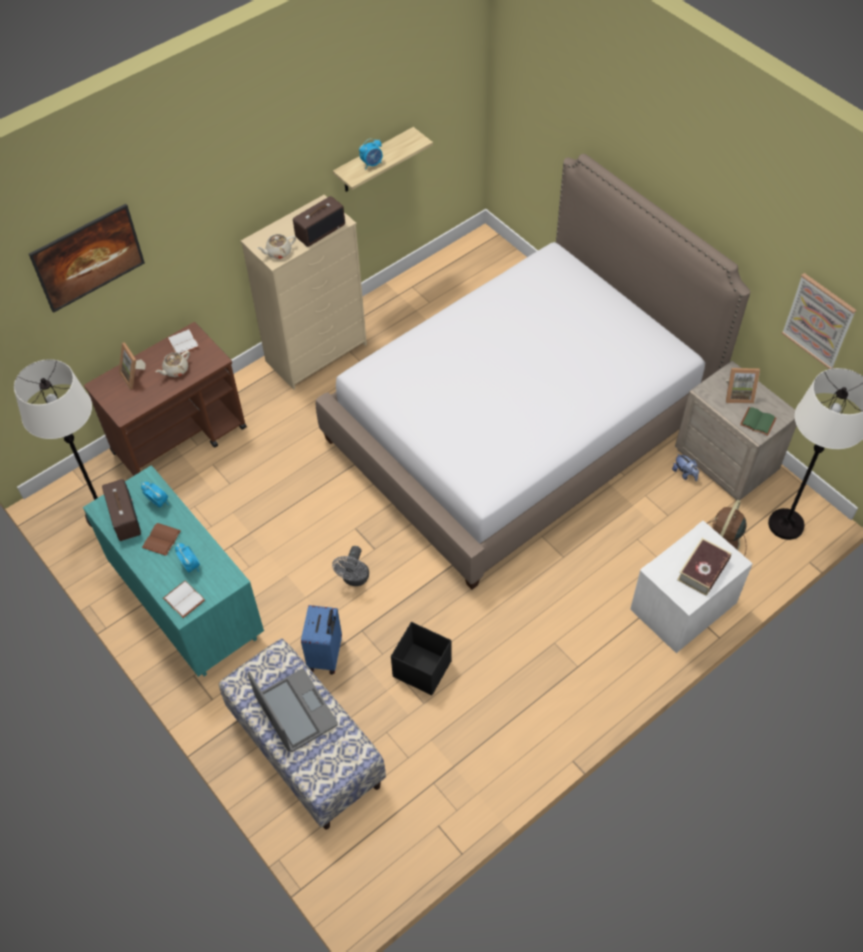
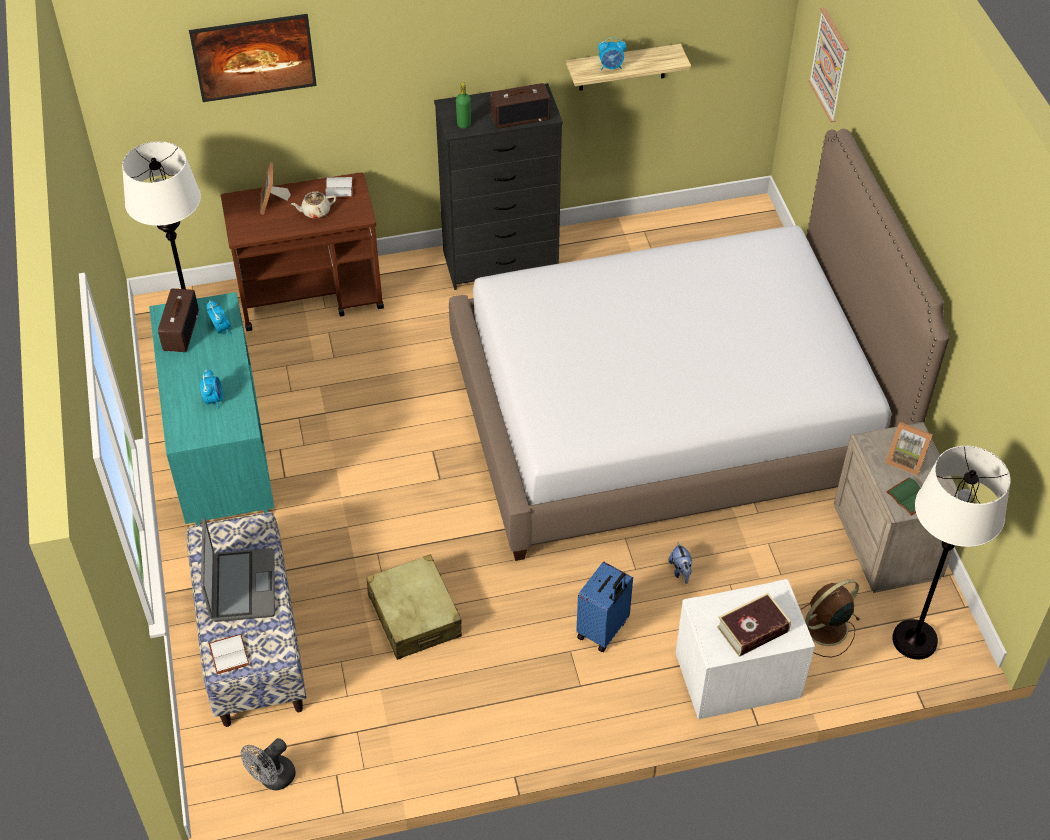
camera: 25 degrees right, 5 degrees down
brown book [142,523,181,556] -> none
white book [163,581,205,618] -> white book moved to [209,634,250,674]
beige dresser [241,195,367,390] -> black dresser [434,83,563,290]
beige teapot [257,234,296,259] -> green bottle [456,82,471,129]
blue suitcase [301,605,342,674] -> blue suitcase moved to [576,562,633,652]
grey fan [332,546,369,586] -> grey fan moved to [241,738,296,790]
black storage box [391,622,451,695] -> beige suitcase [366,555,462,660]
plush toy [672,453,699,481] -> plush toy moved to [668,542,692,584]
picture [782,273,857,369] -> picture moved to [808,7,849,122]

